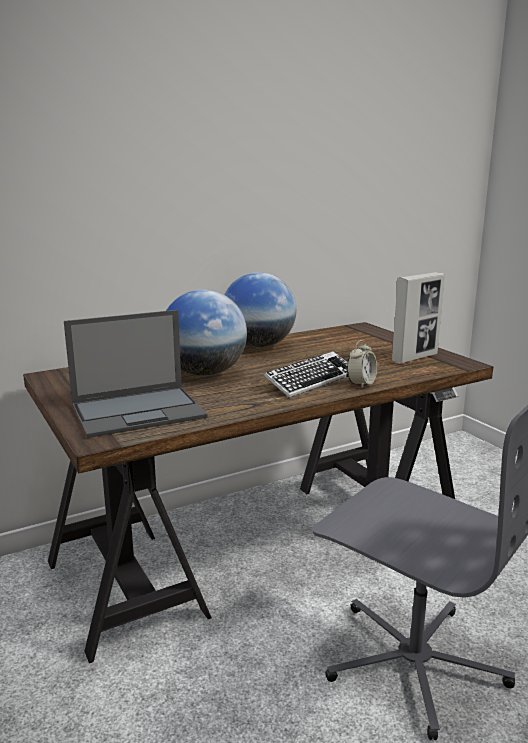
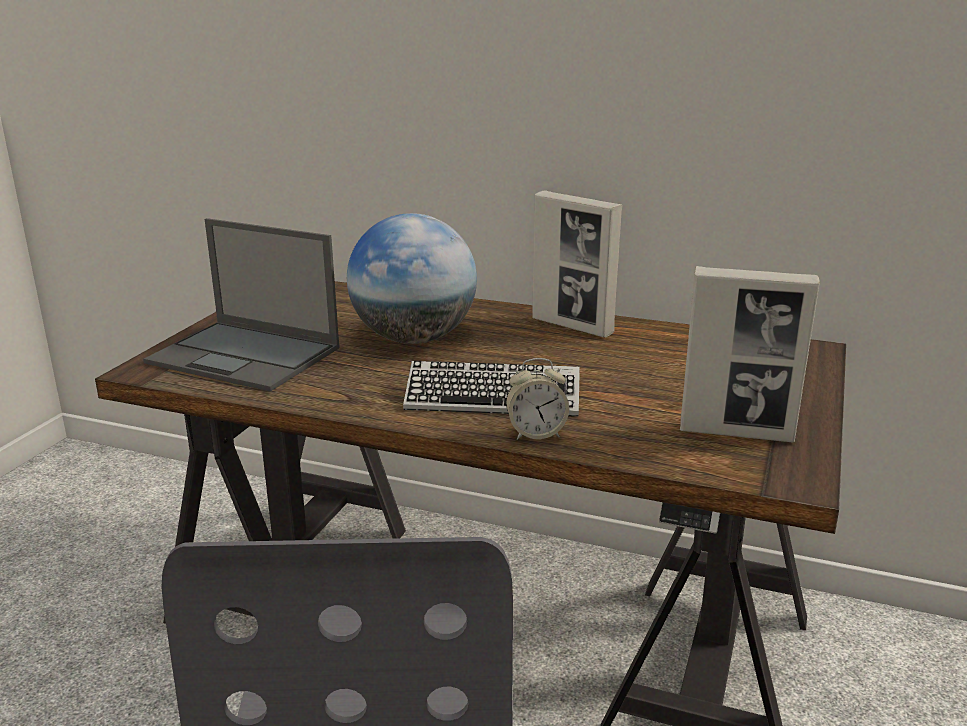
camera: 50 degrees right, 5 degrees up
globe [224,272,296,348] -> picture frame [532,191,623,338]

